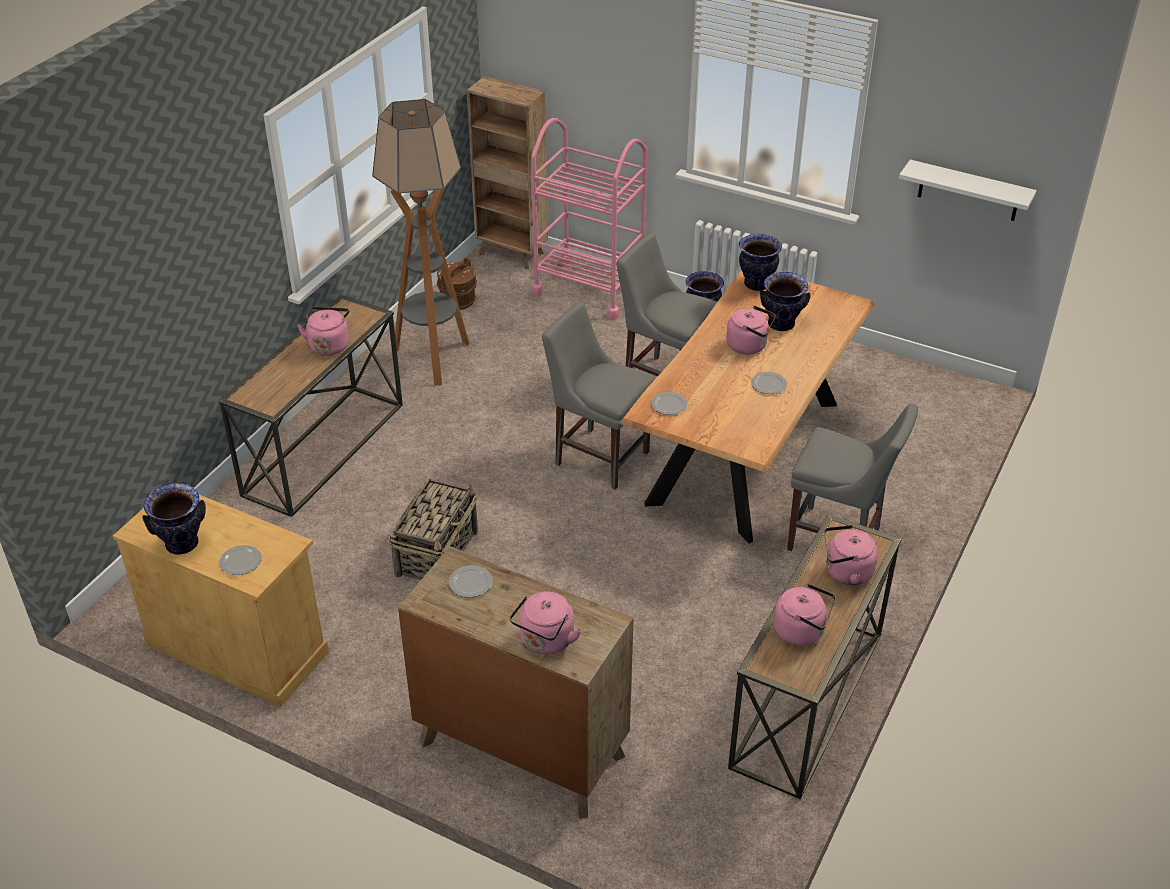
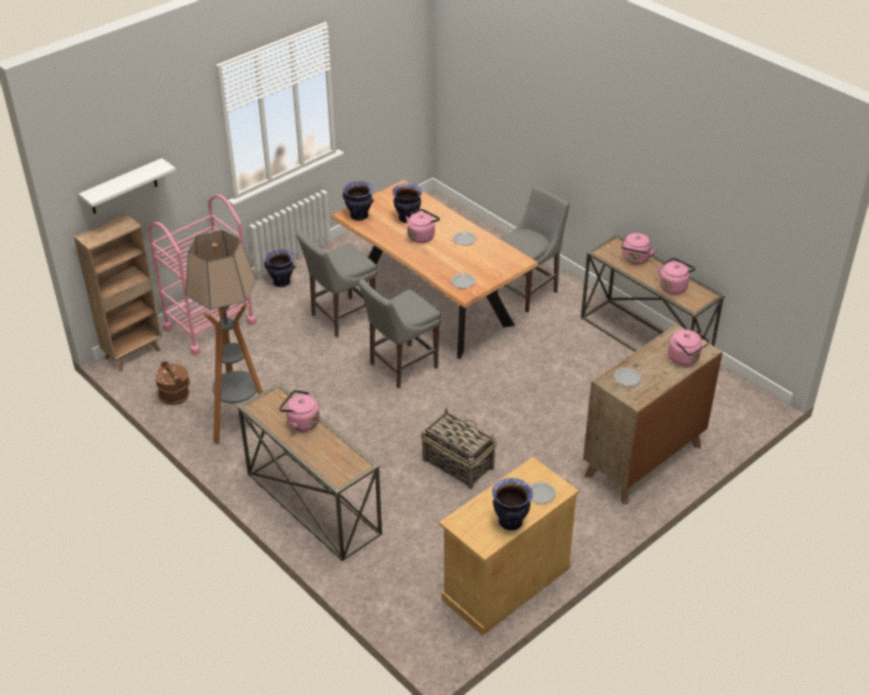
camera: 70 degrees left, 0 degrees up
white shelf [899,160,1037,221] -> white shelf moved to [79,158,176,214]

